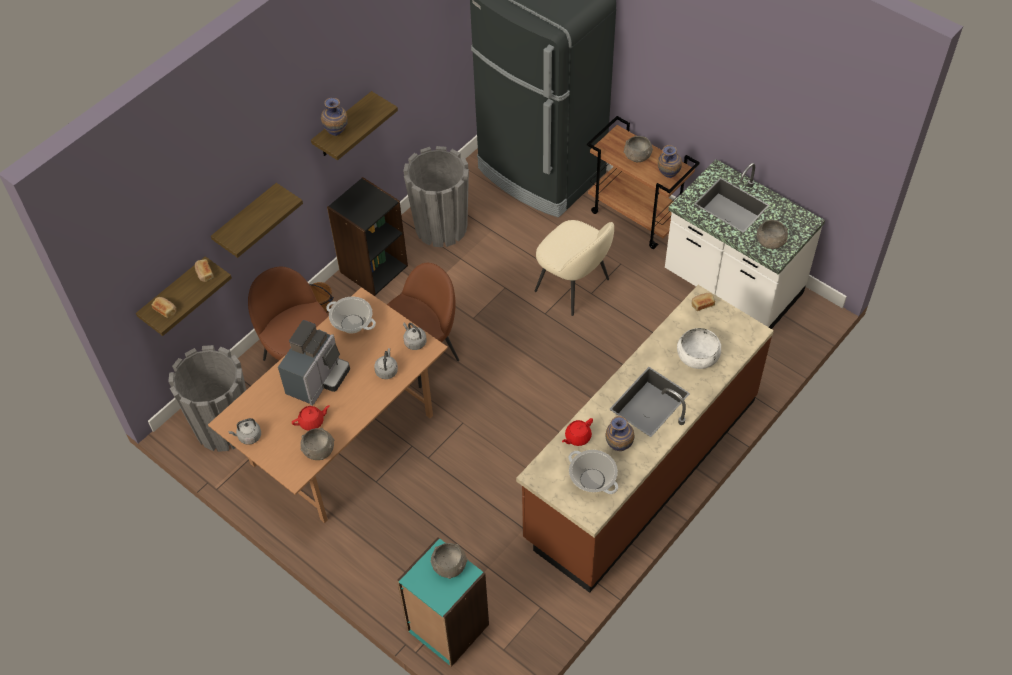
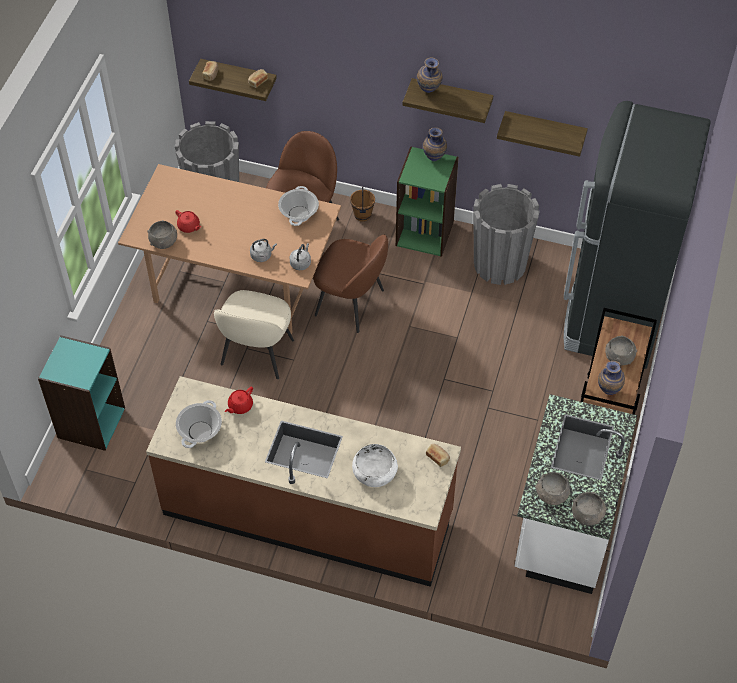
camera: 65 degrees right, 0 degrees up
shelf [211,183,303,258] -> shelf moved to [497,111,588,157]
grey kettle [228,418,261,445] -> none
coffee machine [278,320,350,406] -> none
black bookcase [327,177,408,296] -> green bookcase [396,146,459,257]
grey bowl [430,543,468,579] -> grey bowl moved to [572,492,606,526]
beige chair [535,220,614,316] -> beige chair moved to [214,290,294,379]
red teapot [562,418,593,446] -> red teapot turned 75 degrees counterclockwise [225,386,253,414]
vase [605,416,634,451] -> vase moved to [423,128,447,162]

